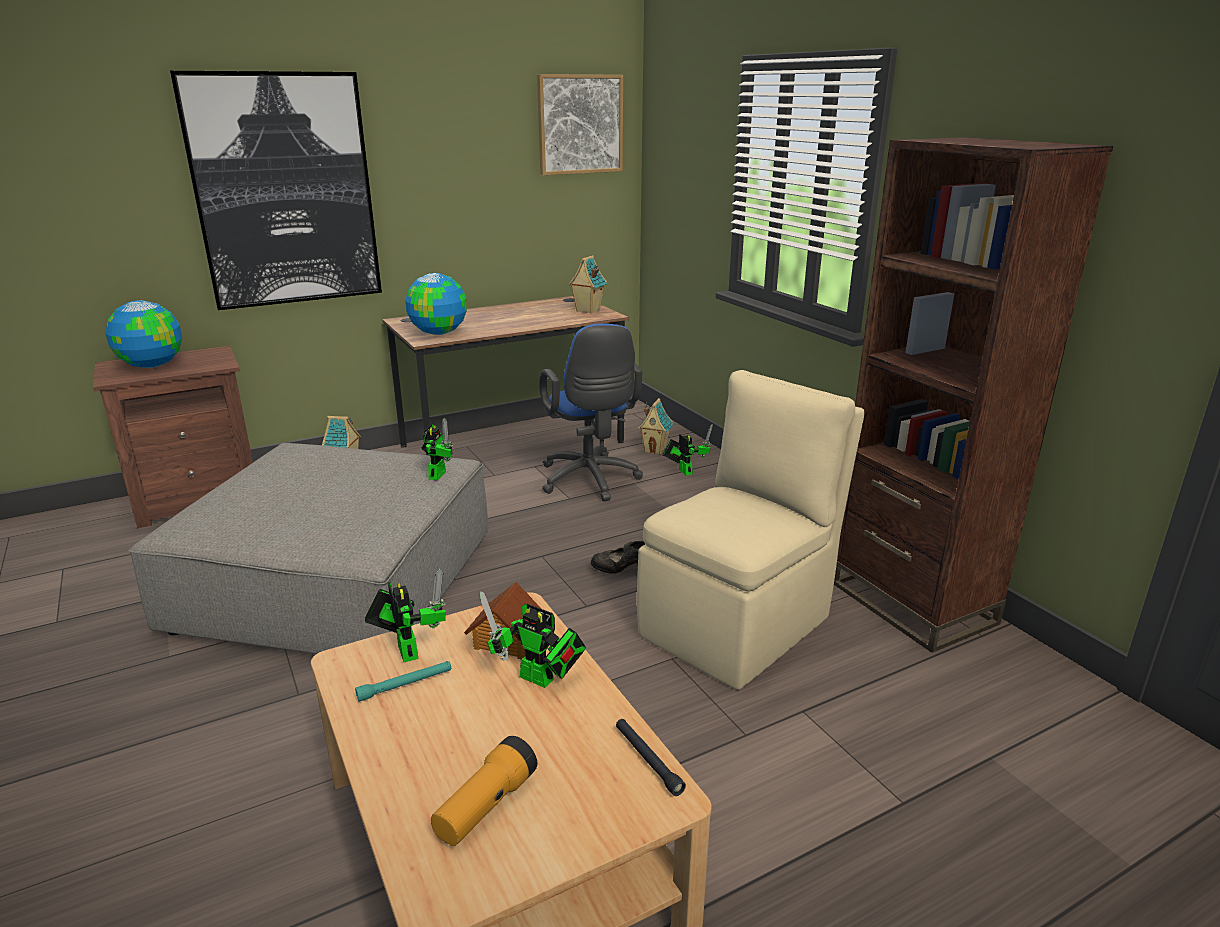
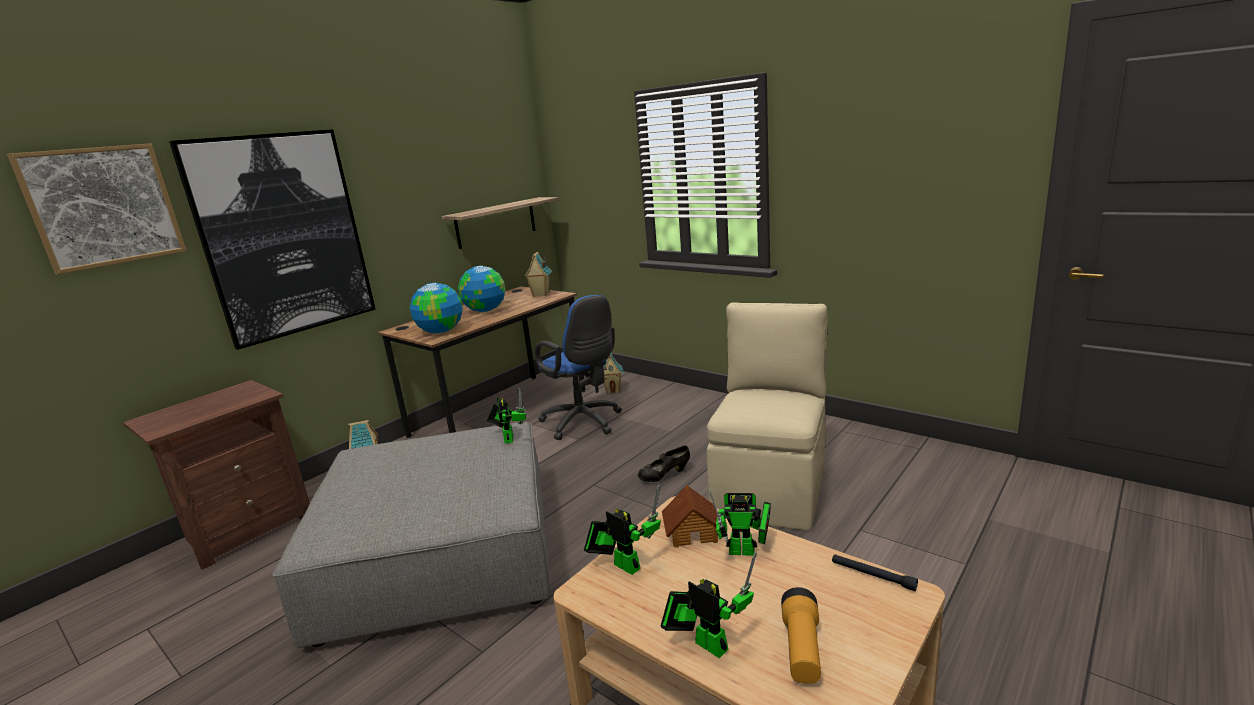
camera: 20 degrees left, 5 degrees down
globe [105,300,182,368] -> globe moved to [458,266,505,312]
turquoise flashlight [355,661,451,702] -> none
picture [537,74,623,175] -> picture moved to [7,144,187,274]
toy robot [662,424,713,476] -> toy robot moved to [661,552,757,658]
brown bookcase [834,137,1113,653] -> none
none -> shelf [442,197,559,249]

